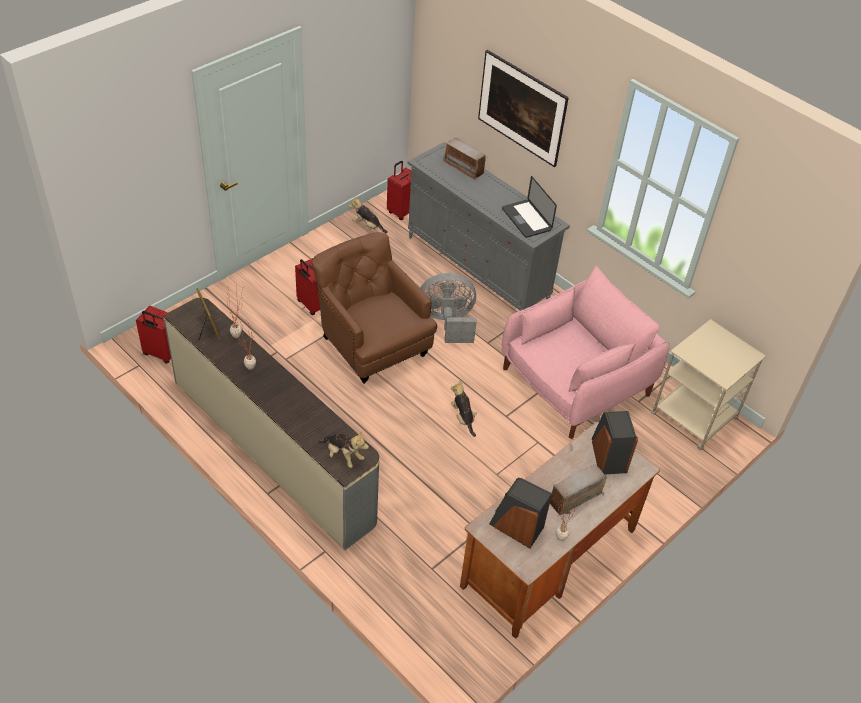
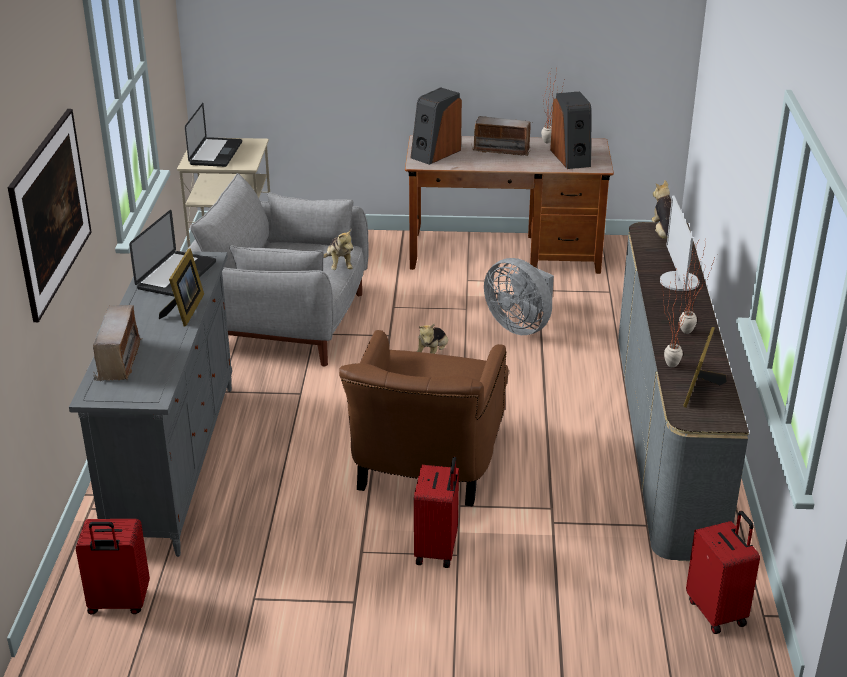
camera: 130 degrees left, 15 degrees down
plush toy [349,196,388,233] -> plush toy moved to [323,229,353,270]
grey fan [420,273,477,343] -> grey fan moved to [484,258,554,335]
pink armchair [502,266,669,439] -> grey armchair [186,173,369,367]
none -> picture frame [159,249,204,326]
none -> laptop [185,103,242,167]
none -> monitor [660,195,699,291]

